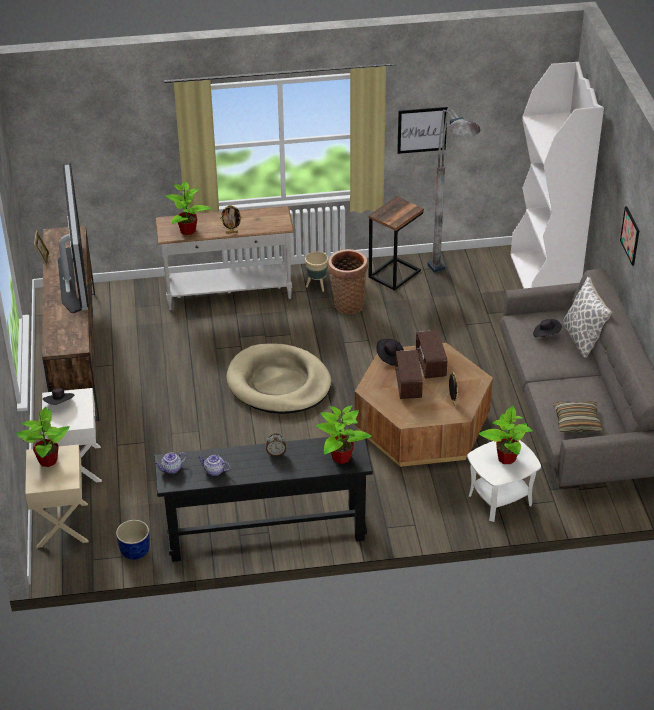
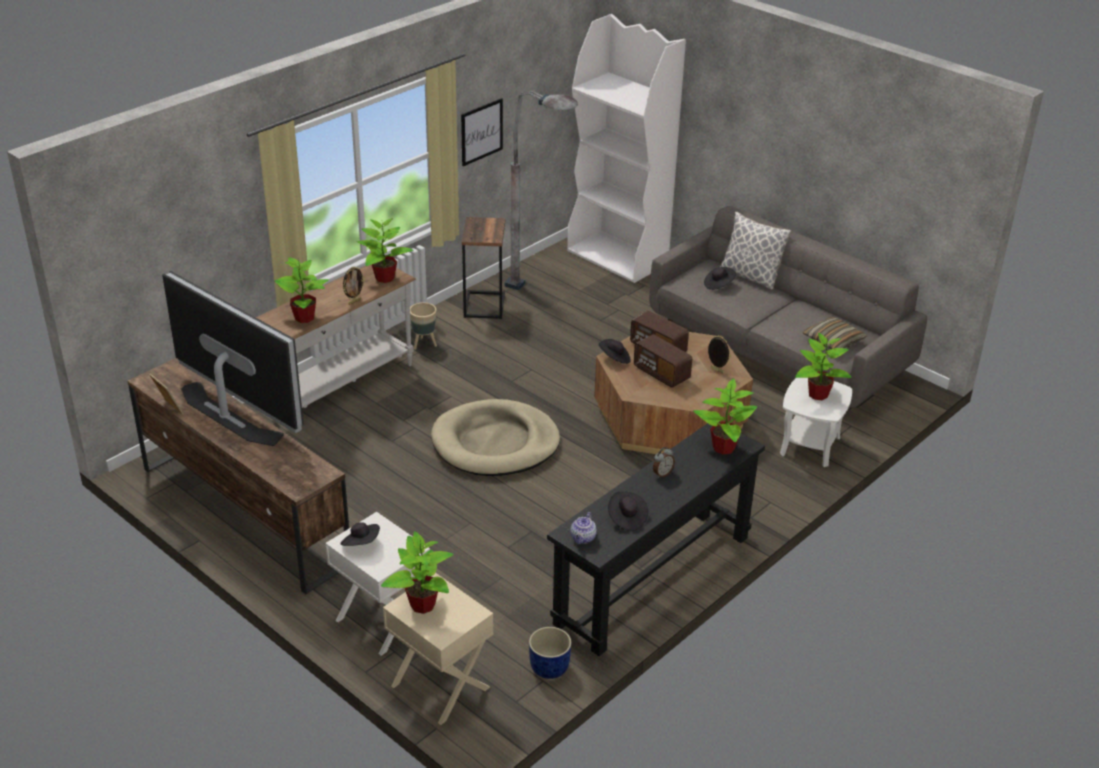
camera: 40 degrees left, 5 degrees down
teapot [198,455,230,476] -> black hat [608,491,648,531]
basket [328,249,368,314] -> none
picture [620,206,639,266] -> none
none -> potted plant [357,218,414,283]

